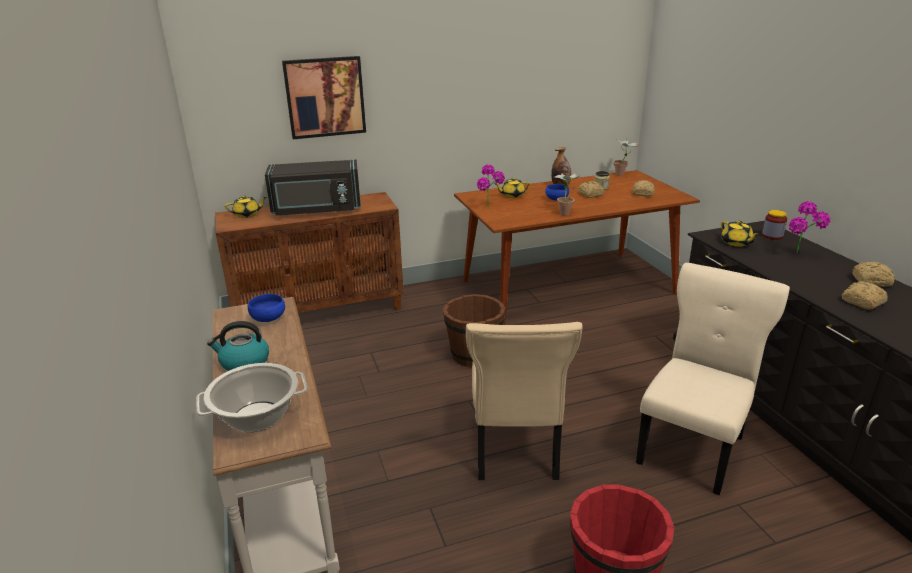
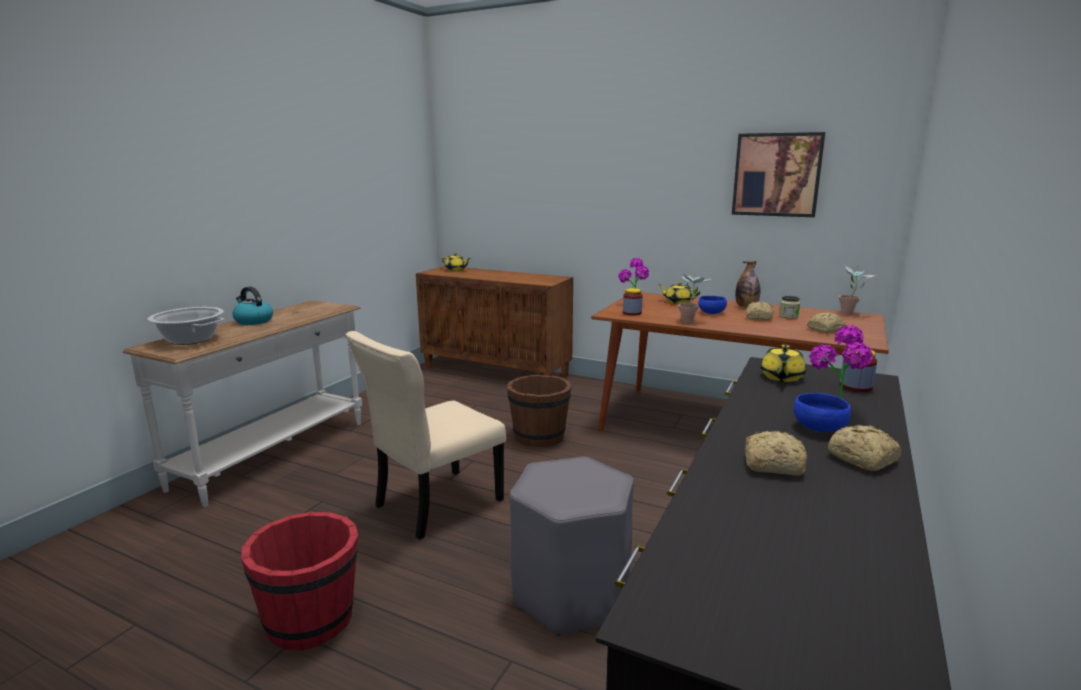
camera: 45 degrees right, 10 degrees down
blue bowl [248,294,285,322] -> blue bowl moved to [794,393,851,432]
black microwave [265,160,361,215] -> none
picture [282,56,366,139] -> picture moved to [732,132,826,217]
beige chair [636,263,790,495] -> grey stool [510,457,634,636]
none -> jar [623,288,643,316]

